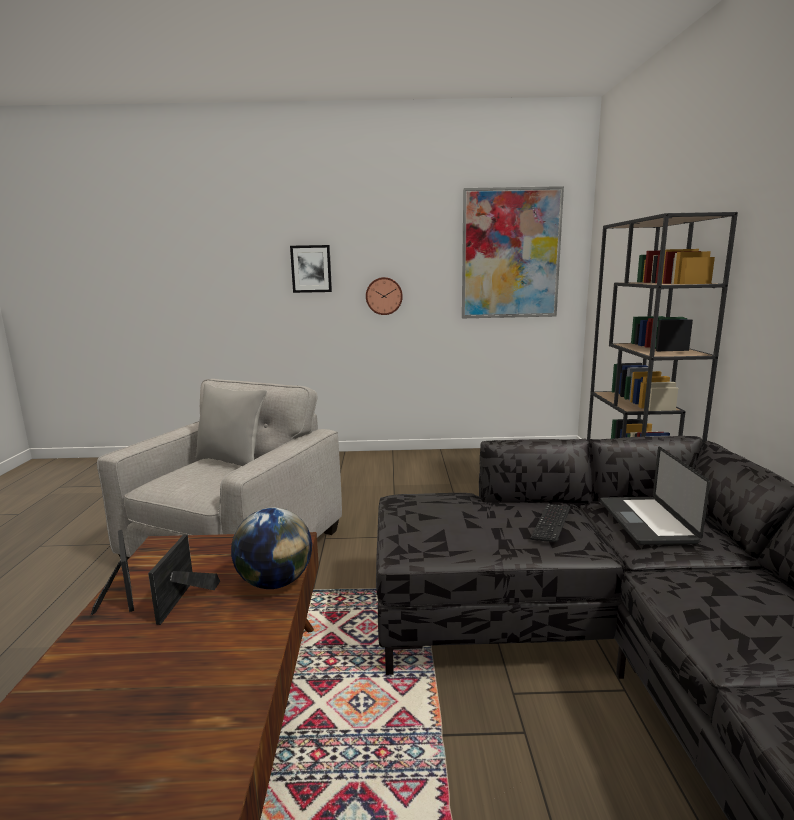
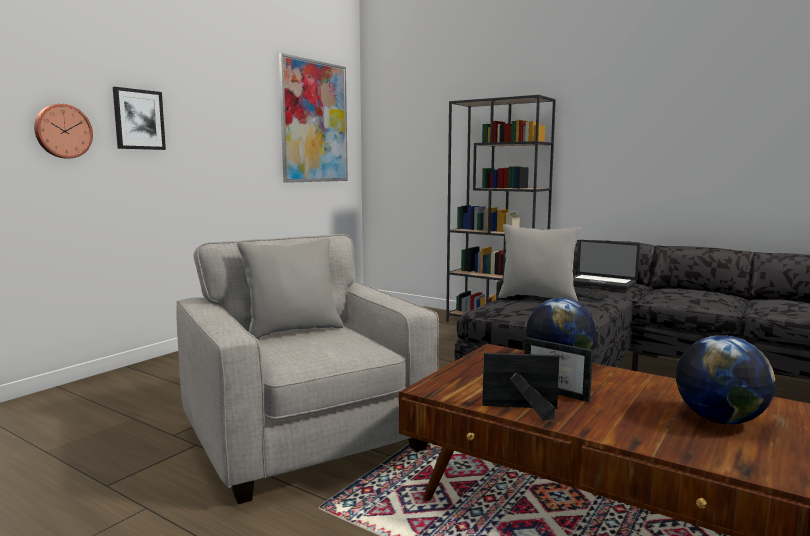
camera: 55 degrees left, 5 degrees down
wall clock [366,277,403,315] -> wall clock moved to [34,104,93,158]
none -> grey pillow [498,224,581,302]
none -> globe [676,335,776,424]

